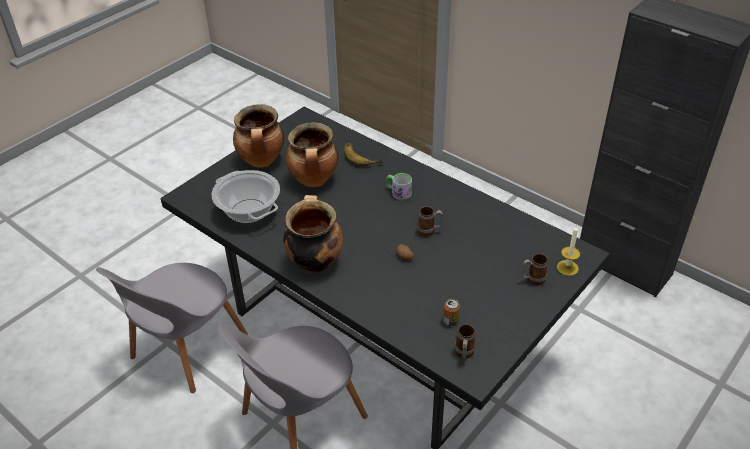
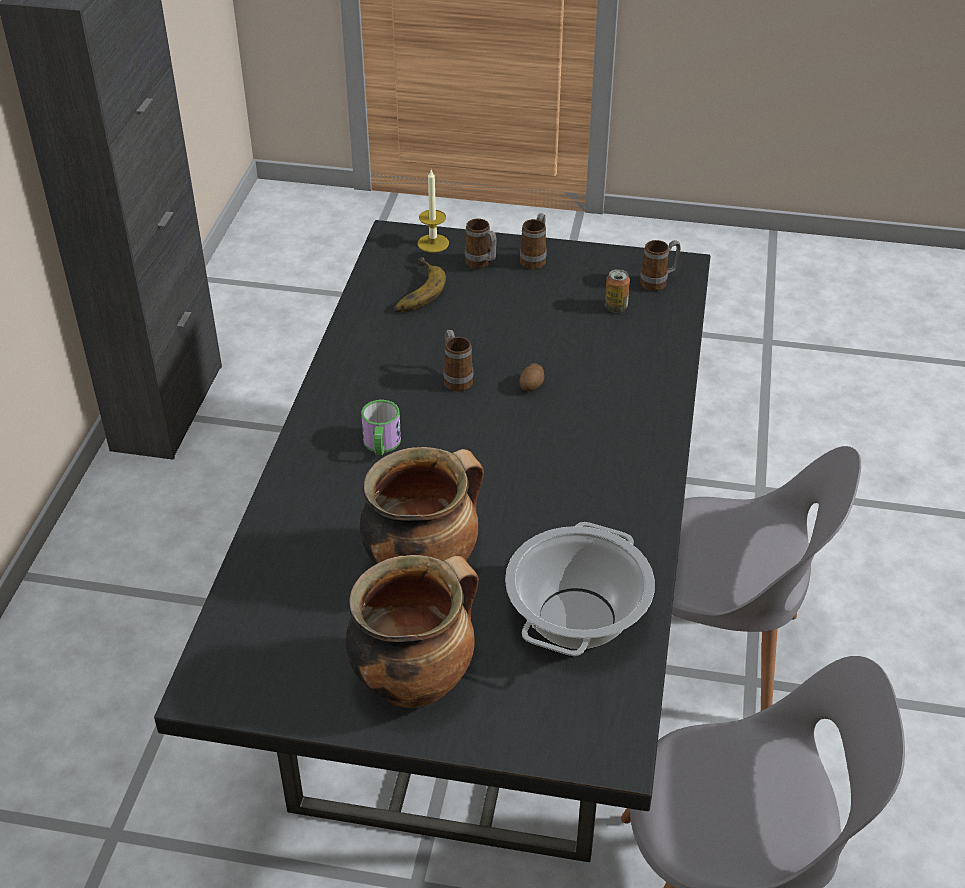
camera: 120 degrees left, 0 degrees up
cooking pot [283,195,343,273] -> none
banana [344,143,383,166] -> banana moved to [394,257,446,313]
none -> mug [520,213,547,269]

